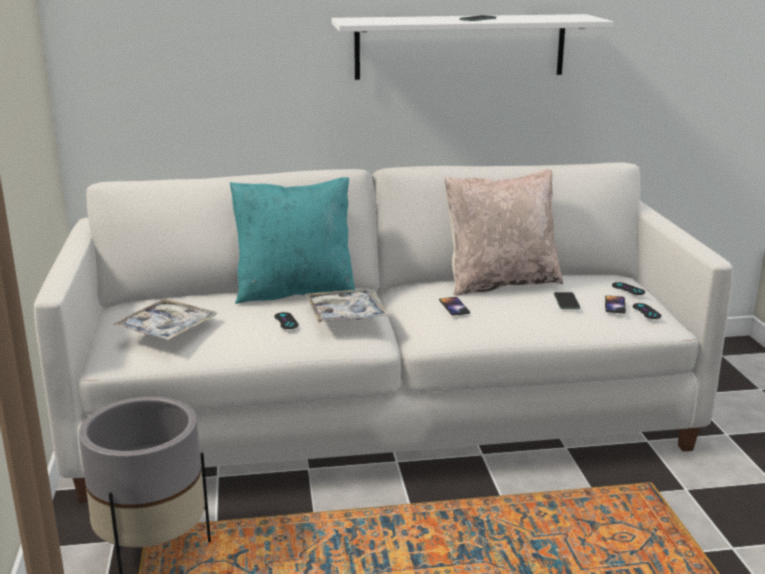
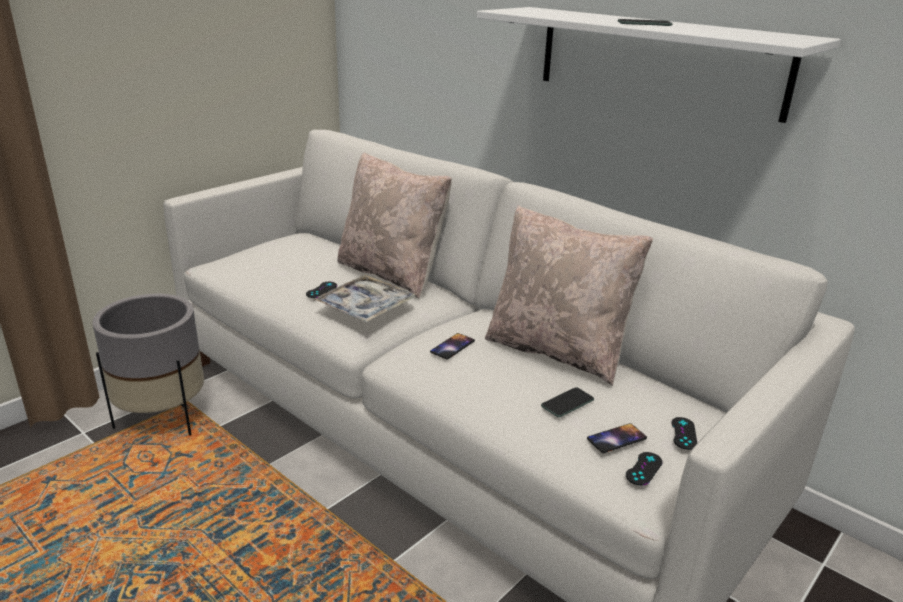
camera: 50 degrees right, 5 degrees up
tray [113,299,217,340] -> none
turquoise pillow [230,177,355,304] -> beige pillow [337,152,452,298]

